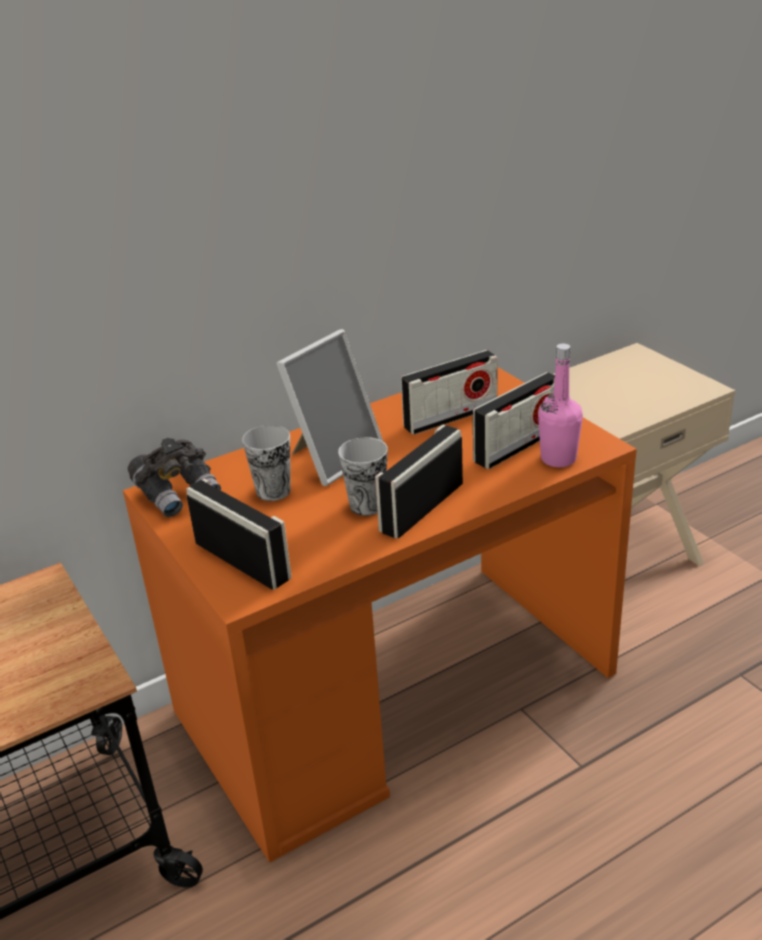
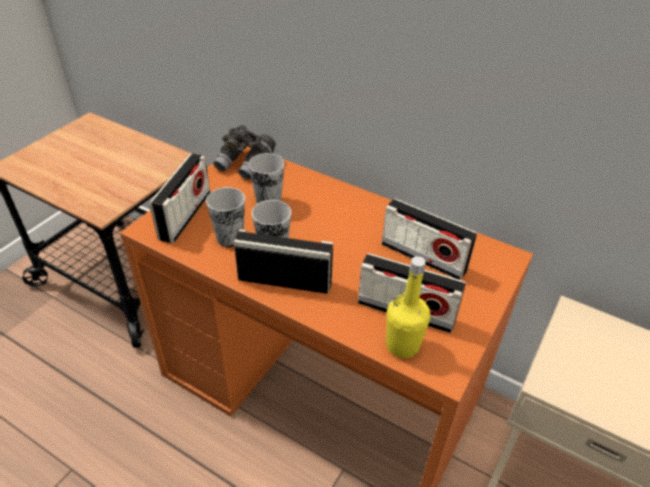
camera: 60 degrees right, 10 degrees up
picture frame [276,329,383,486] -> none
pink bottle [538,344,583,467] -> yellow bottle [386,256,430,358]
none -> cup [206,187,245,247]

